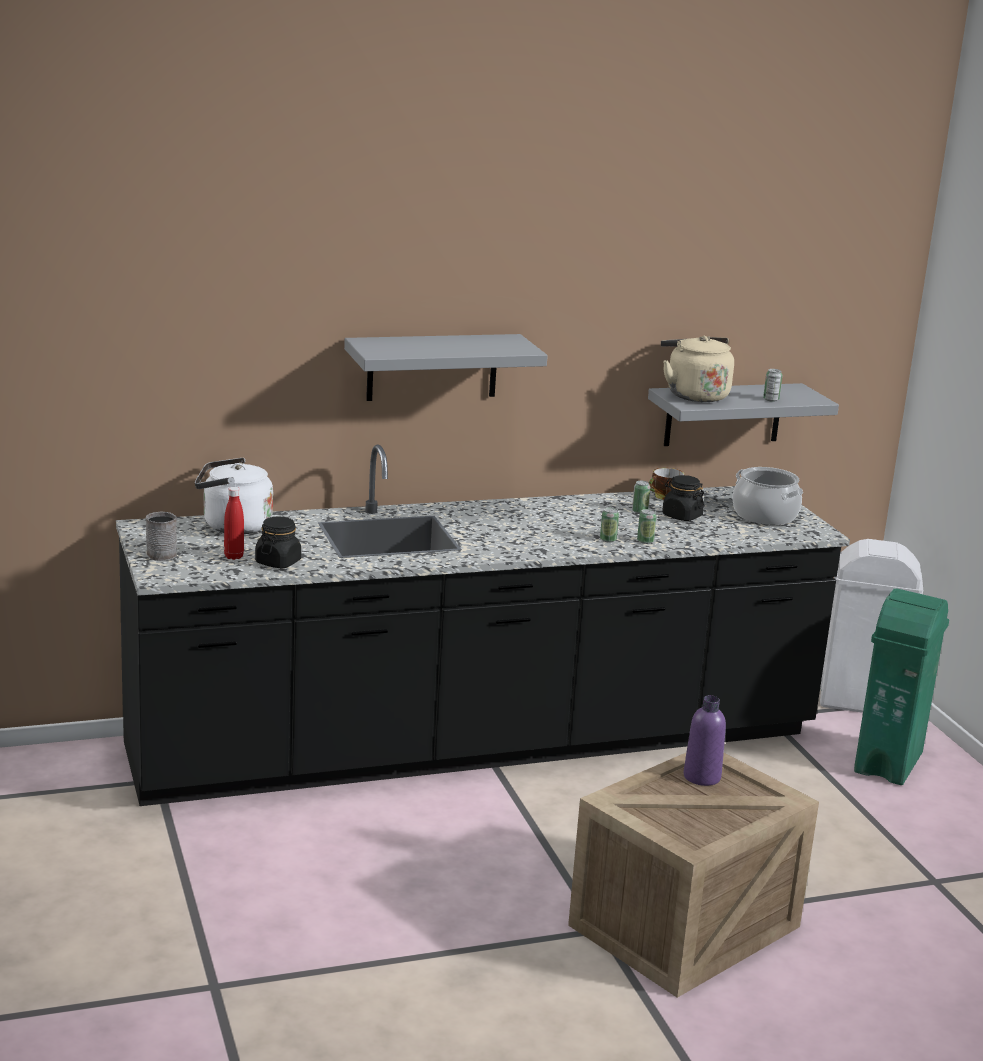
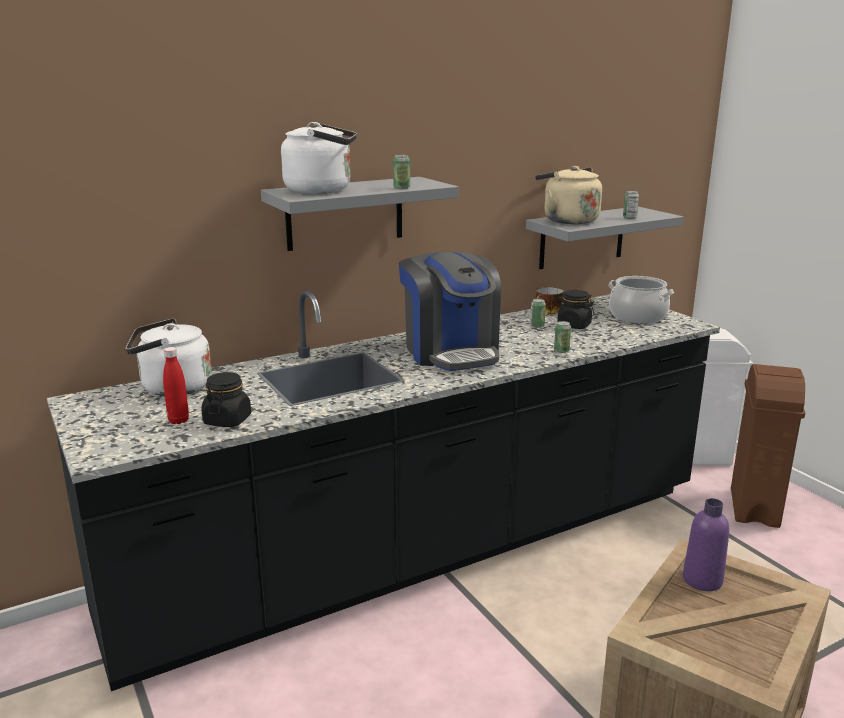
camera: 10 degrees left, 0 degrees up
grey mug [146,512,177,561] -> none
can [600,508,619,542] -> can moved to [393,155,410,189]
green trash can [854,589,949,785] -> brown trash can [731,364,805,528]
none -> white kettle [281,122,357,194]
none -> coffee machine [399,252,501,371]

